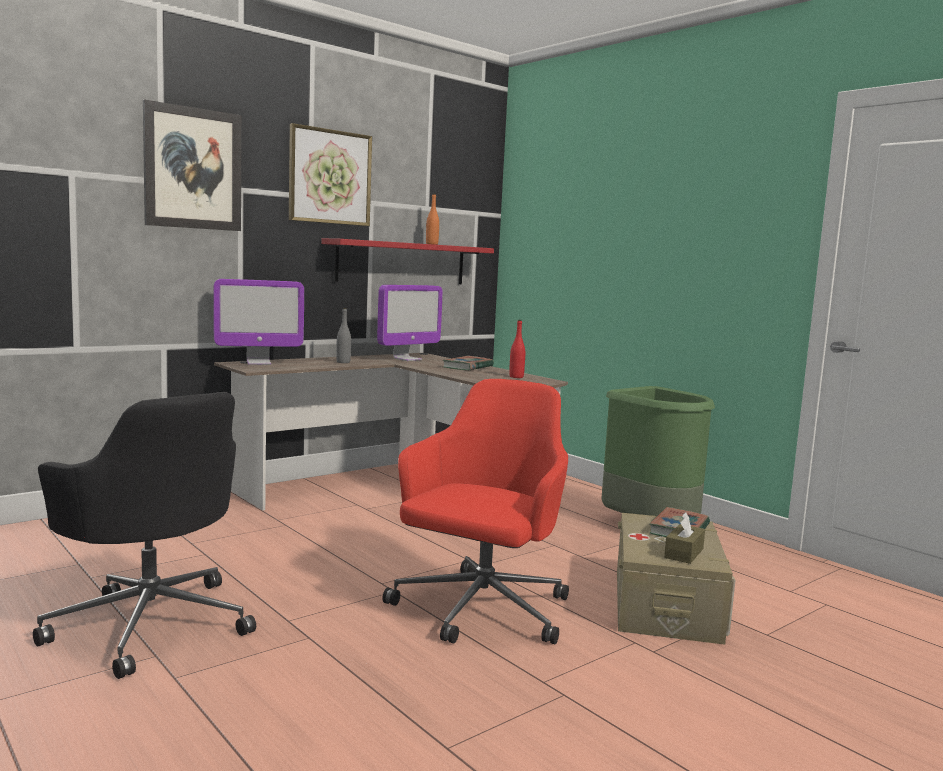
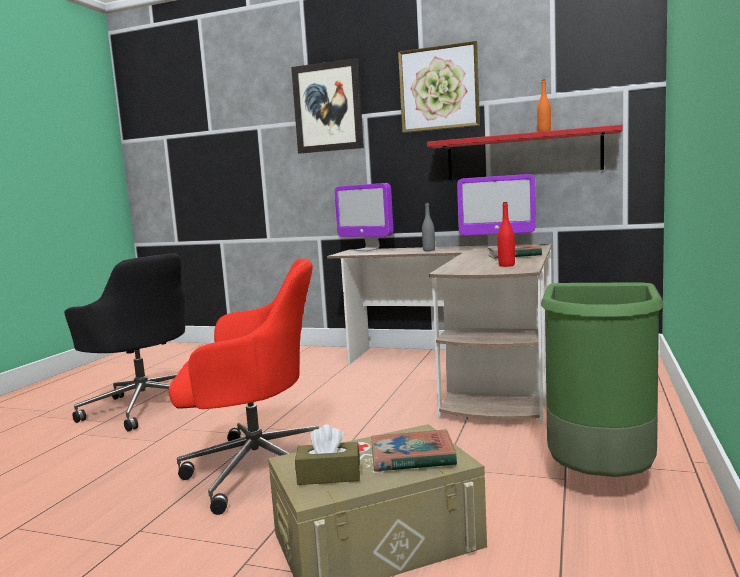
camera: 60 degrees right, 0 degrees up
black office chair [33,392,256,679] -> black office chair turned 60 degrees counterclockwise [64,254,186,431]

